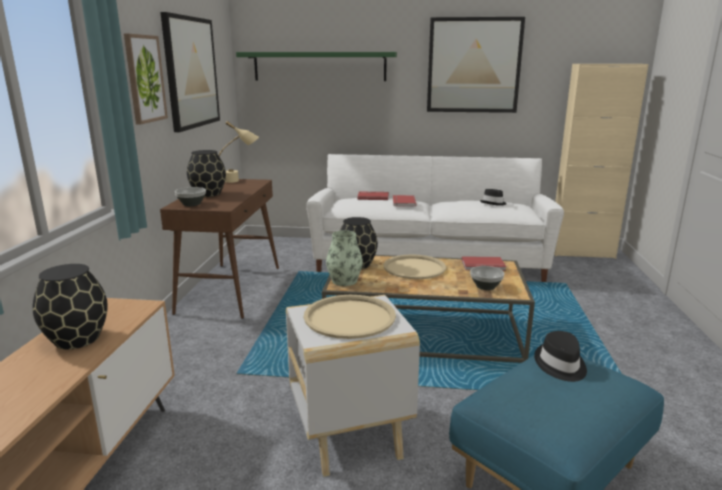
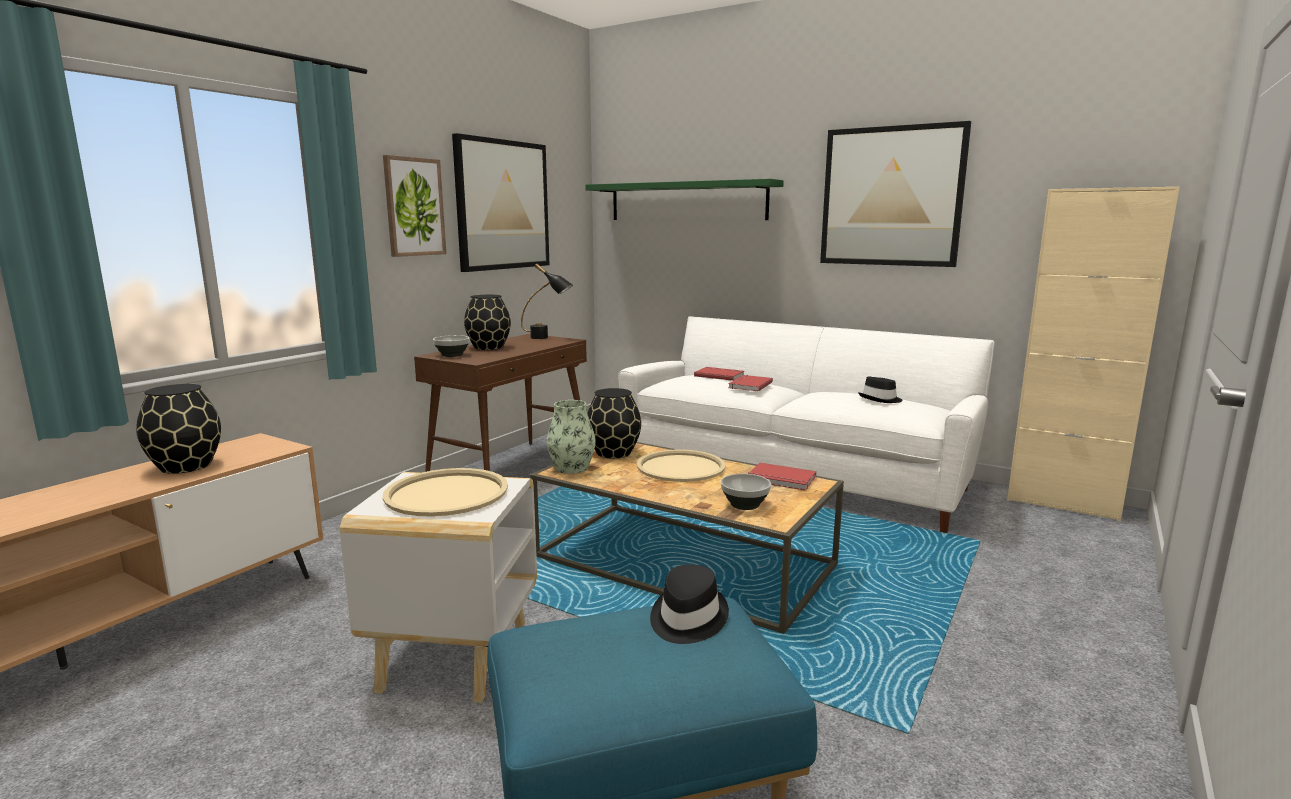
camera: 25 degrees right, 5 degrees down
beige table lamp [219,121,259,183] -> black table lamp [521,263,573,339]

